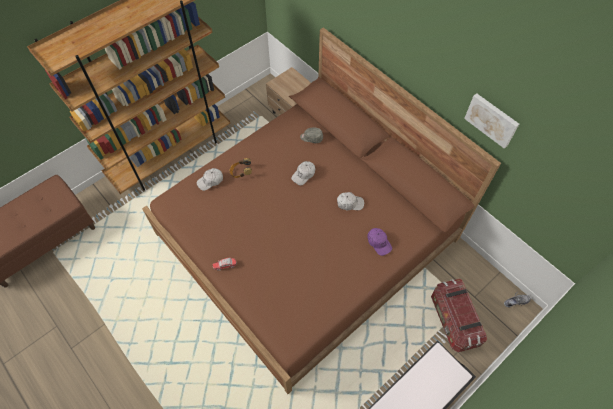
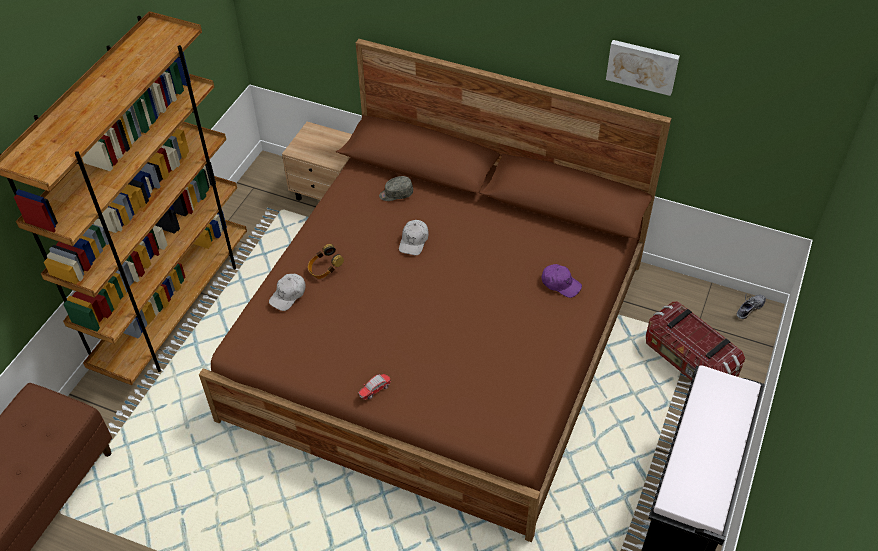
camera: 25 degrees left, 10 degrees down
white cap [337,192,364,211] -> none

